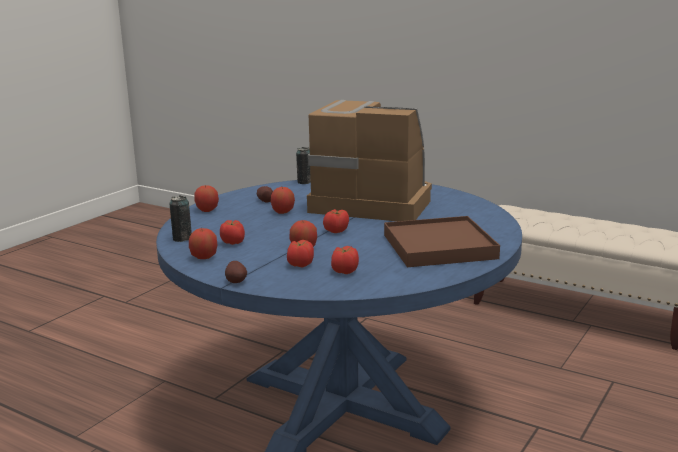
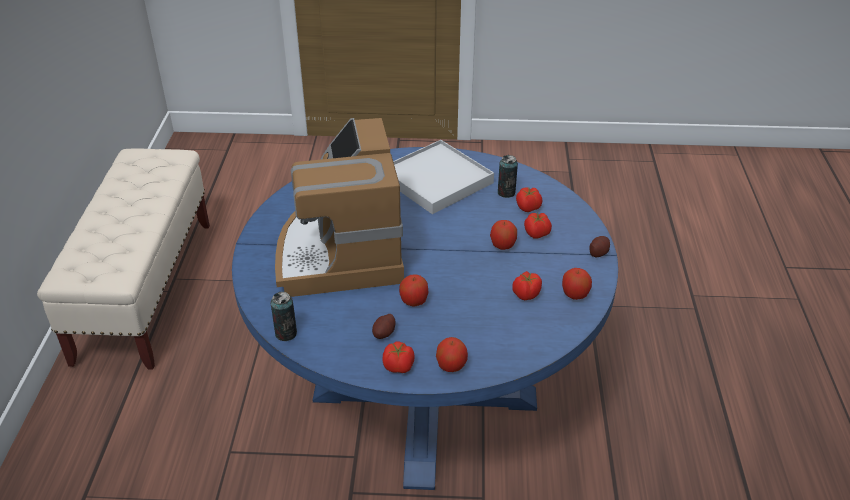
camera: 120 degrees left, 20 degrees up
can [169,196,192,242] -> can moved to [498,155,518,198]
tomato [323,209,349,233] -> tomato moved to [382,341,414,373]
brown tray [384,216,500,267] -> white tray [393,140,494,214]

